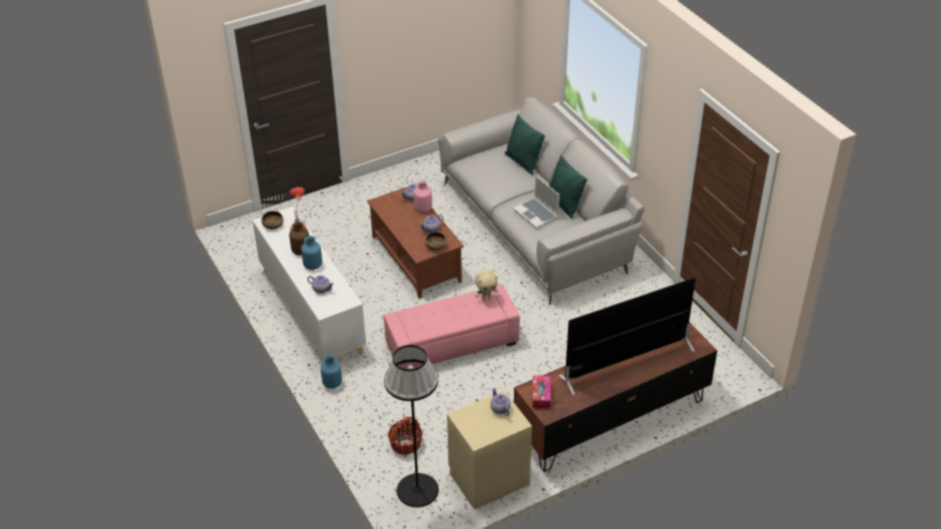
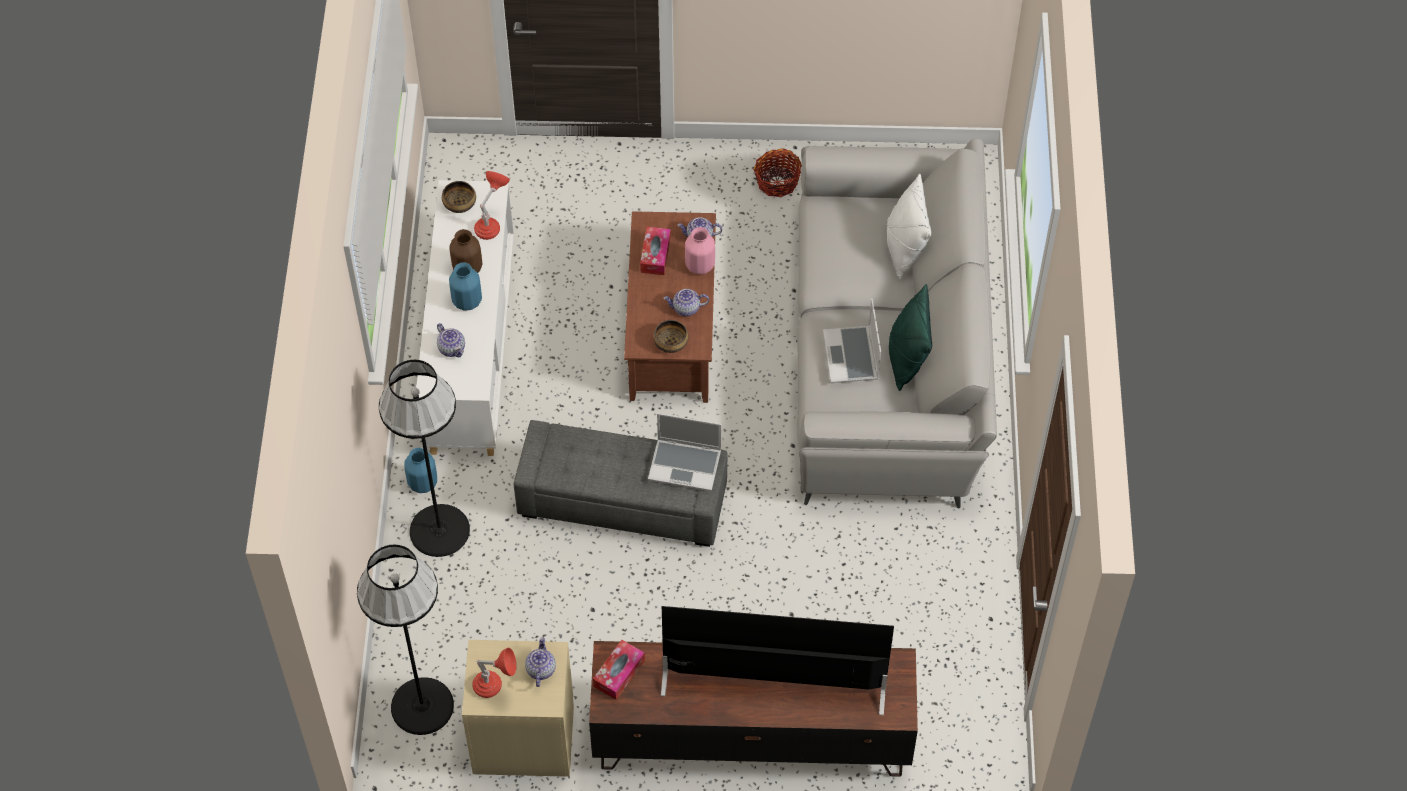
camera: 30 degrees right, 15 degrees up
pink ottoman [384,284,520,369] -> grey ottoman [514,420,728,547]
basket [388,417,423,455] -> basket moved to [753,148,802,197]
beige plush toy [475,270,498,301] -> laptop [648,413,721,491]
green pillow [505,114,545,175] -> white pillow [887,174,931,280]
none -> black floor lamp [379,360,470,557]
none -> red table lamp [472,648,517,698]
none -> tissue box [640,227,671,275]

